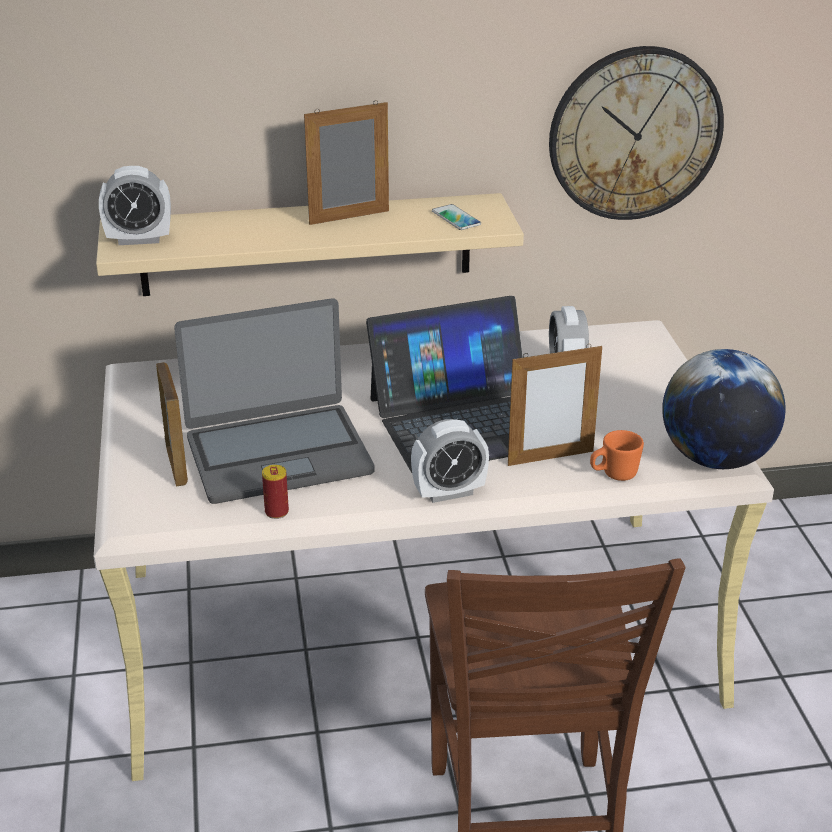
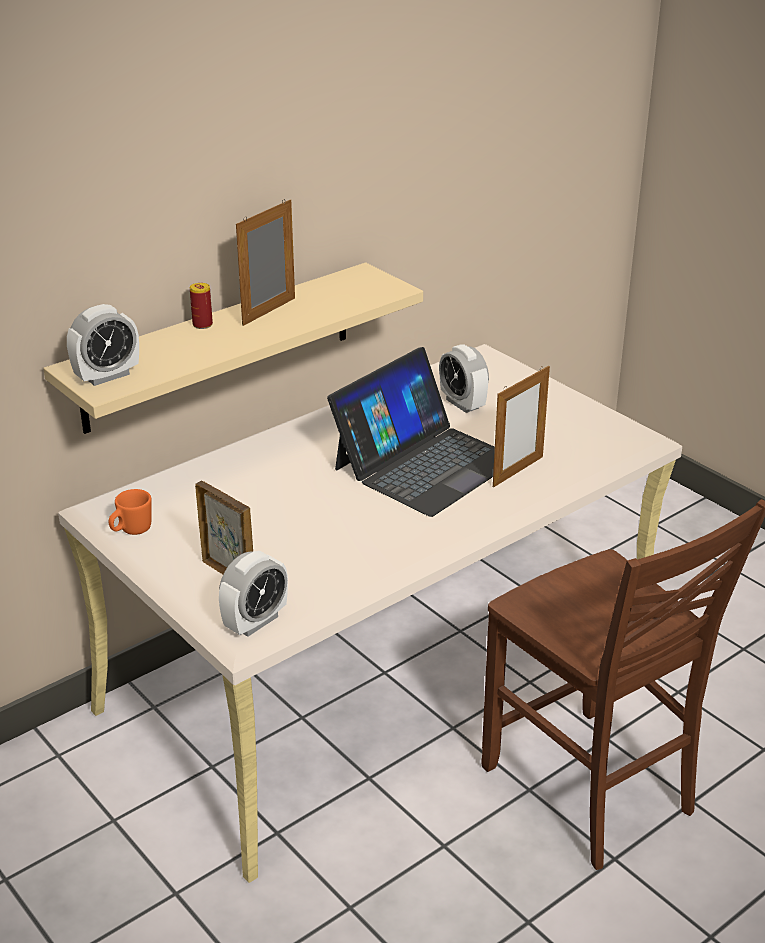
camera: 30 degrees left, 0 degrees up
laptop [174,298,375,504] -> none
can [262,465,289,519] -> can moved to [190,283,213,329]
alarm clock [411,419,489,503] -> alarm clock moved to [219,551,288,637]
phone [432,204,481,230] -> none
wall clock [549,46,724,220] -> none
orange mug [590,430,644,481] -> orange mug moved to [109,489,152,535]
globe [662,349,786,469] -> none

